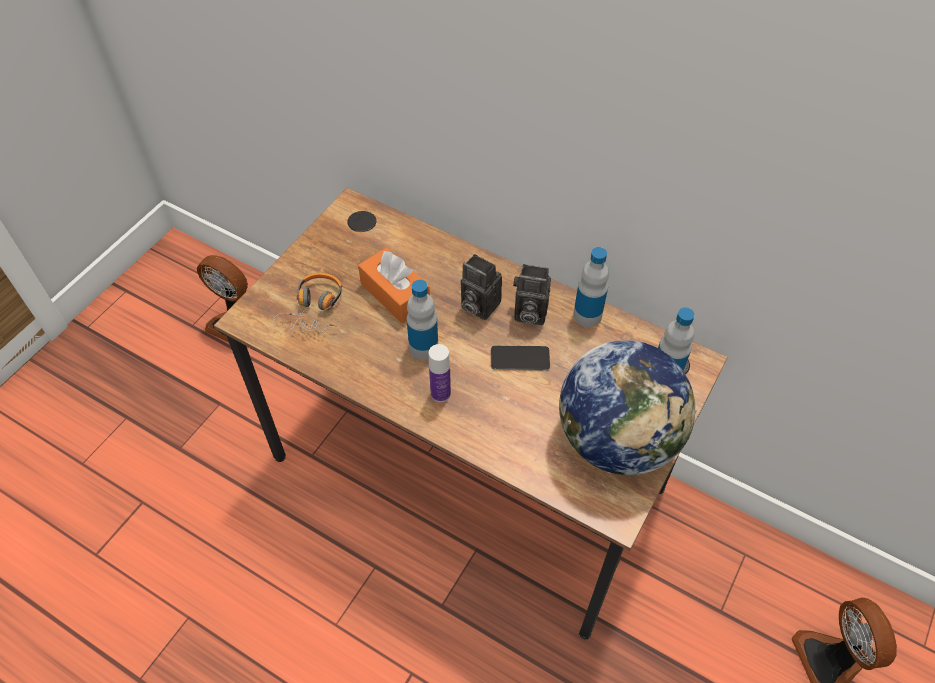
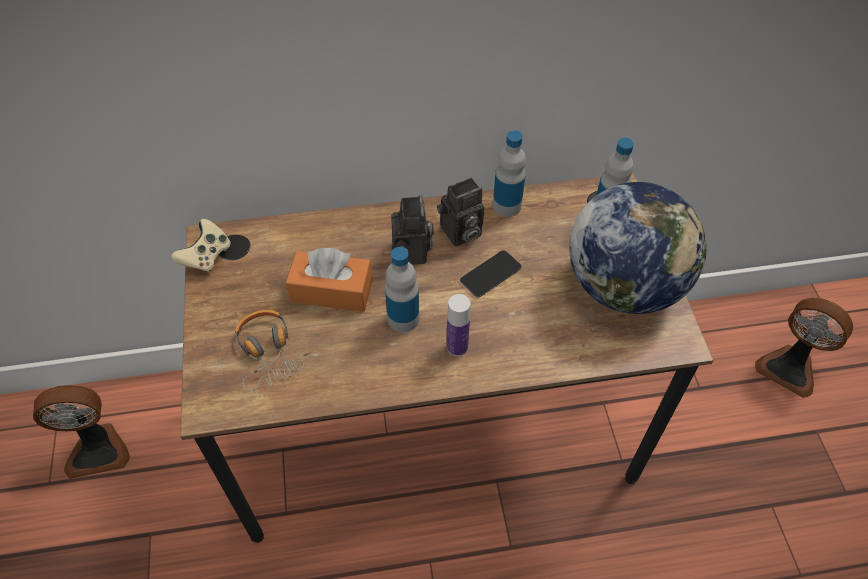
camera: 40 degrees left, 0 degrees up
camera [461,254,502,320] -> camera turned 90 degrees counterclockwise [391,194,434,265]
none -> beige game controller [171,219,231,272]

